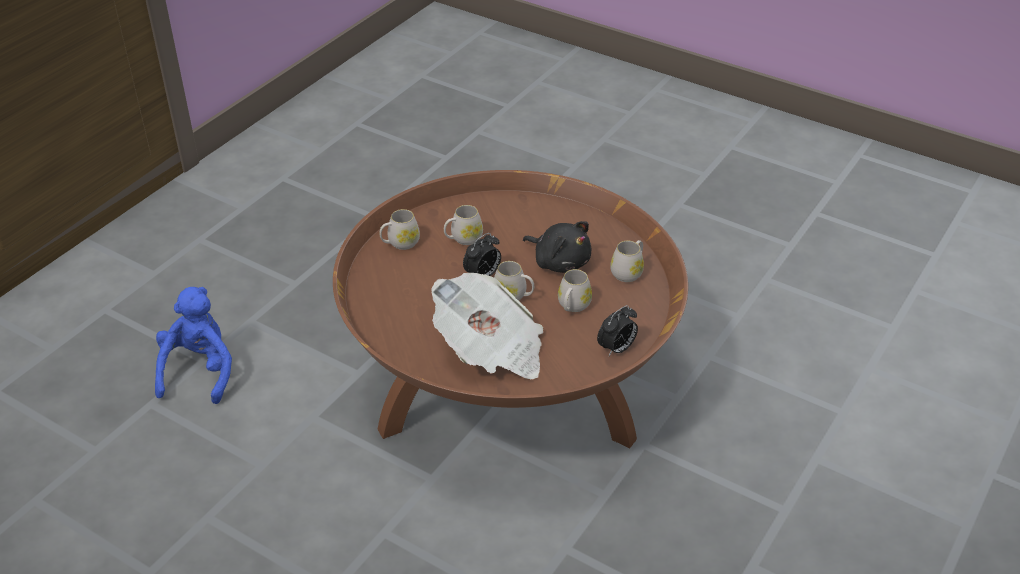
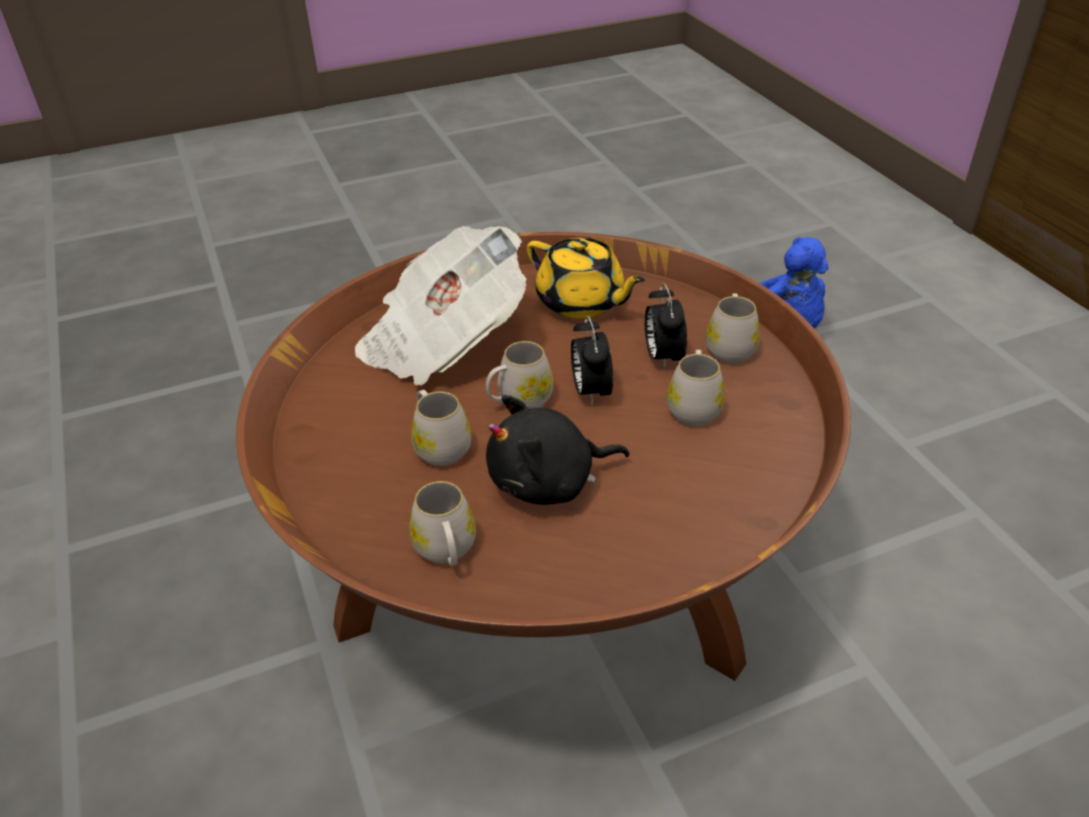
camera: 125 degrees right, 0 degrees up
alarm clock [597,305,638,356] -> alarm clock moved to [645,283,687,370]
none -> yellow teapot [527,238,645,319]

